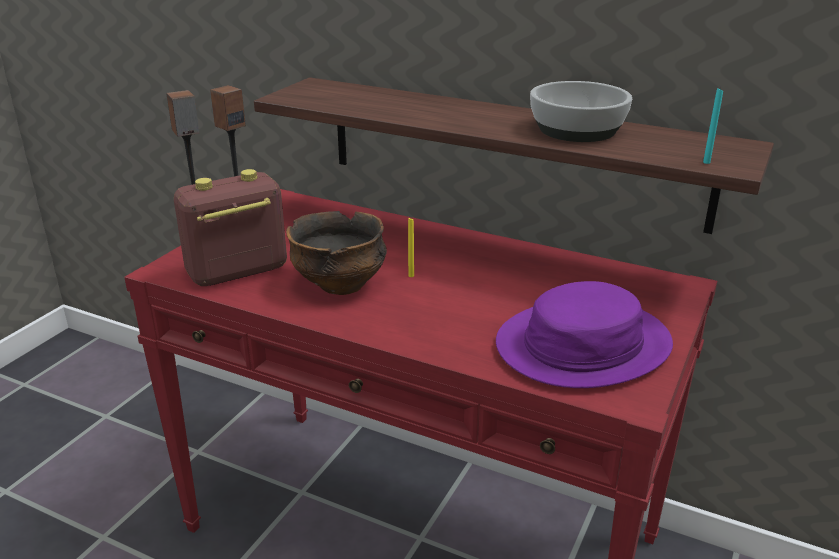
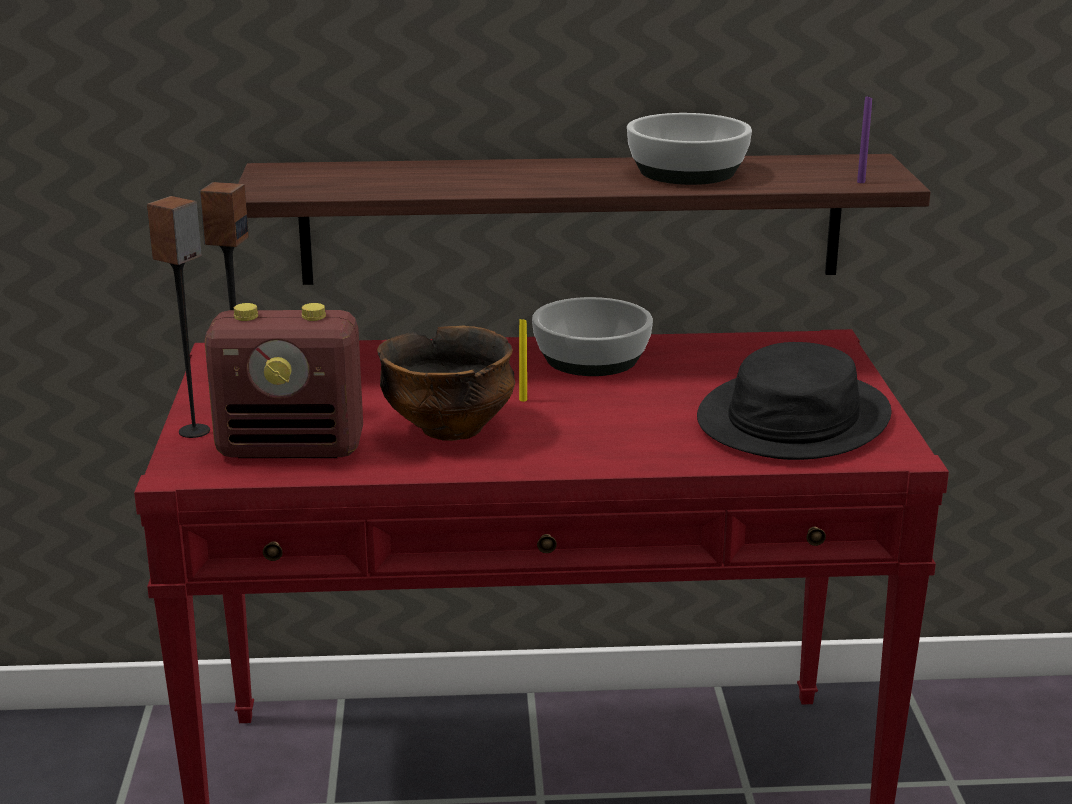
camera: 30 degrees left, 5 degrees down
radio [174,169,287,286] -> radio turned 120 degrees counterclockwise [204,303,363,458]
purple hat [496,281,673,388] -> black hat [697,342,891,460]
turquoise candle [703,87,723,164] -> purple candle [857,96,872,183]
none -> bowl [532,297,653,376]

